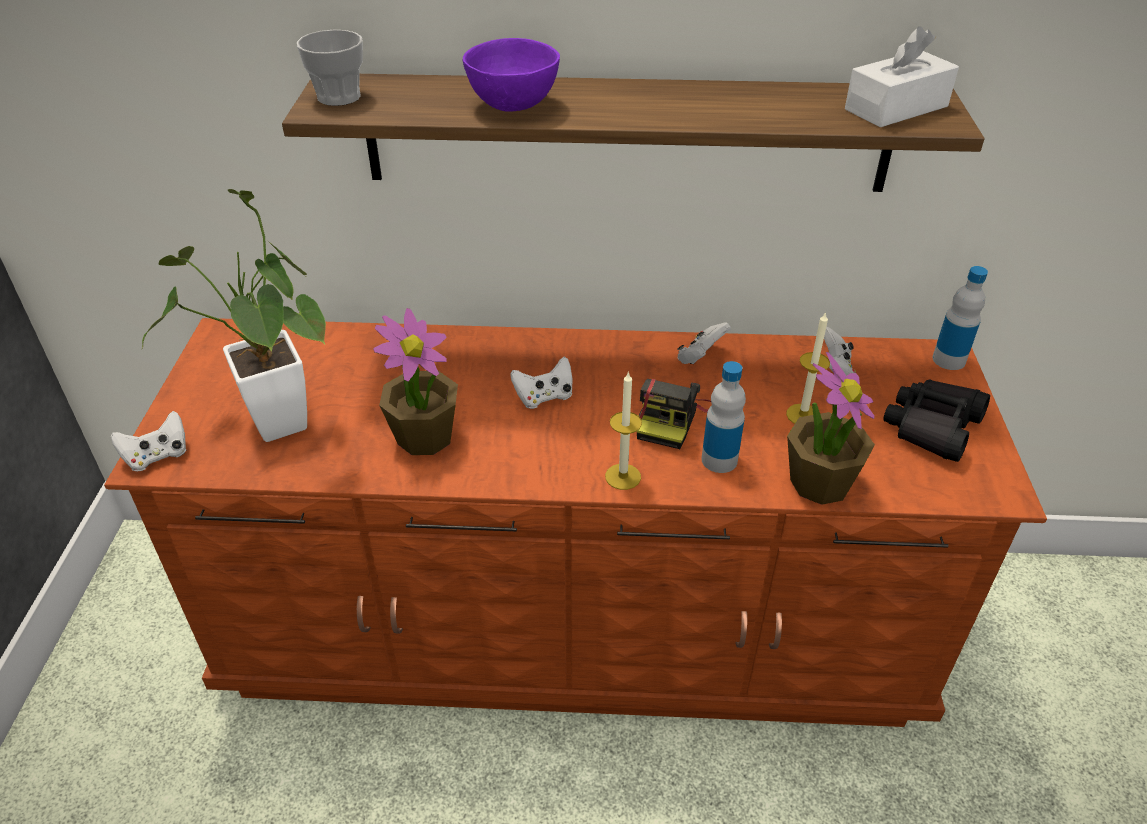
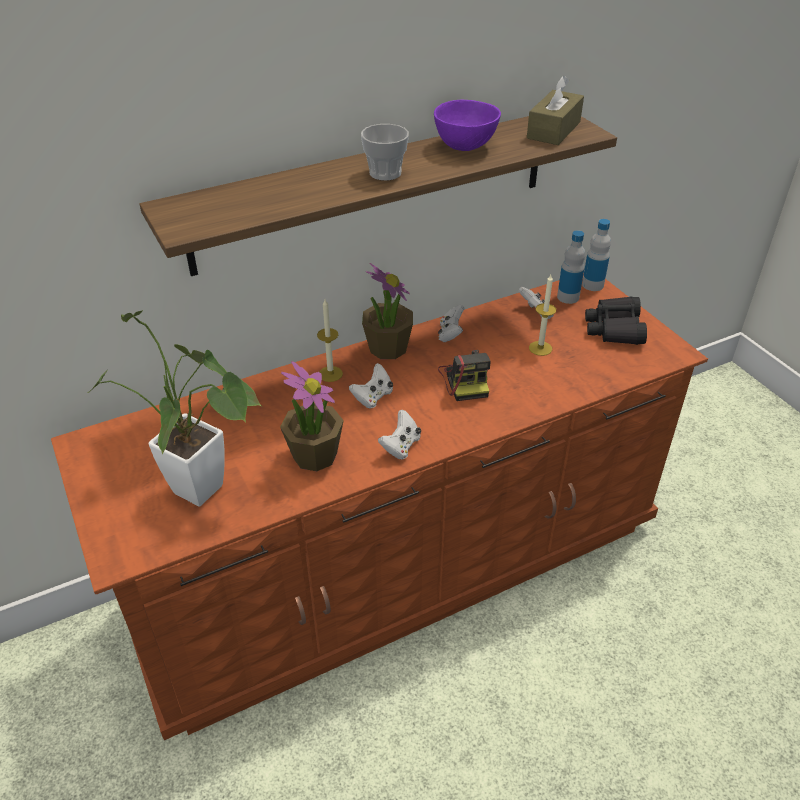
camera: 30 degrees left, 0 degrees up
white game controller [111,411,187,471] -> white game controller moved to [378,410,421,459]
cup [297,30,363,106] -> cup moved to [361,124,409,181]
purple bowl [463,38,560,112] -> purple bowl moved to [434,100,501,151]
candle [605,371,642,490] -> candle moved to [317,299,343,382]
bottle [701,361,746,473] -> bottle moved to [557,230,585,304]
potted plant [787,352,875,505] -> potted plant moved to [362,263,413,359]
white tissue box [845,26,959,127] -> brown tissue box [527,76,584,145]

